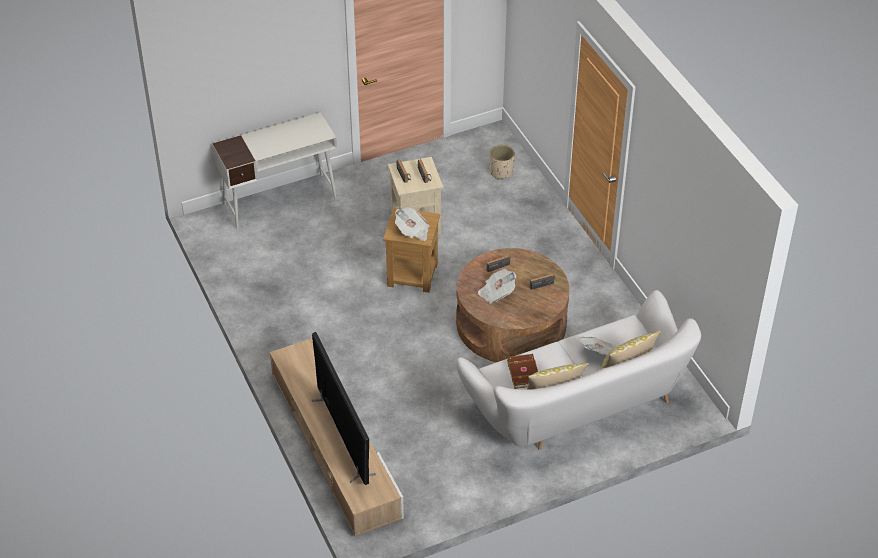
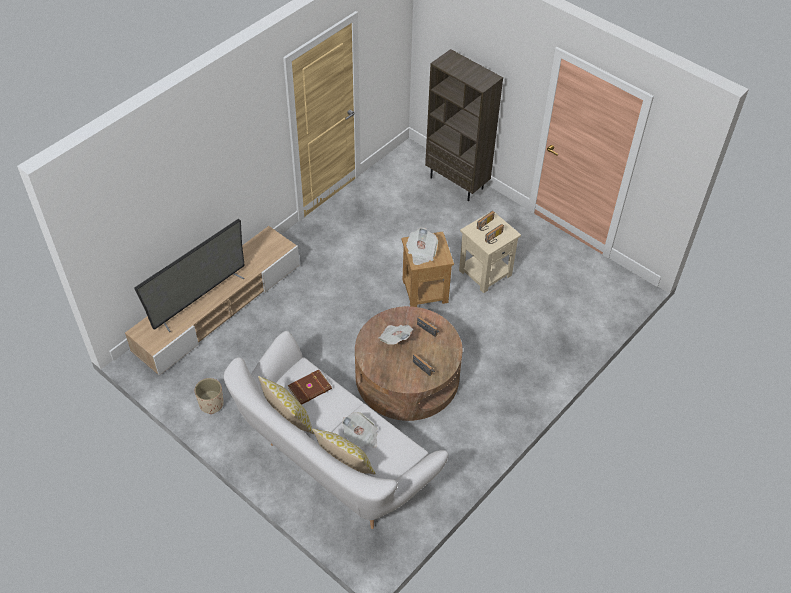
camera: 65 degrees right, 5 degrees up
white desk [212,112,337,229] -> brown bookcase [425,49,503,201]
beige planter [490,145,515,179] -> beige planter moved to [195,378,224,414]

